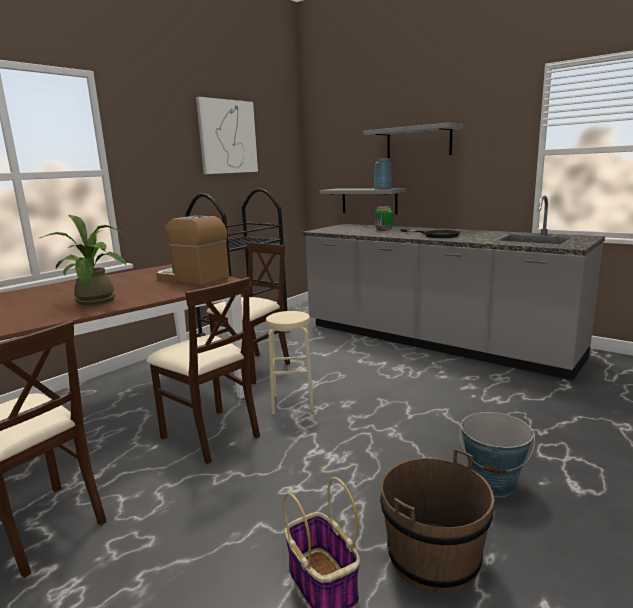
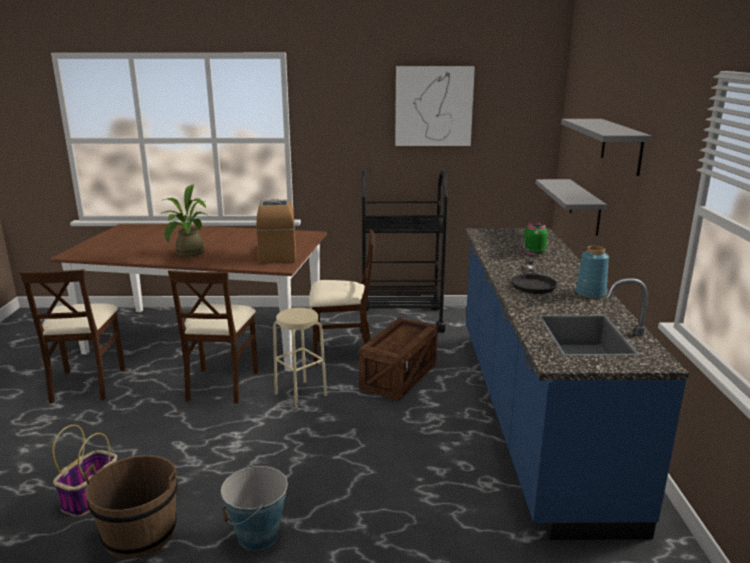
camera: 50 degrees right, 5 degrees up
grey counter [302,195,605,380] -> blue counter [465,228,689,540]
blue vase [374,158,392,189] -> blue vase moved to [576,246,609,299]
none -> crate [359,318,438,401]

